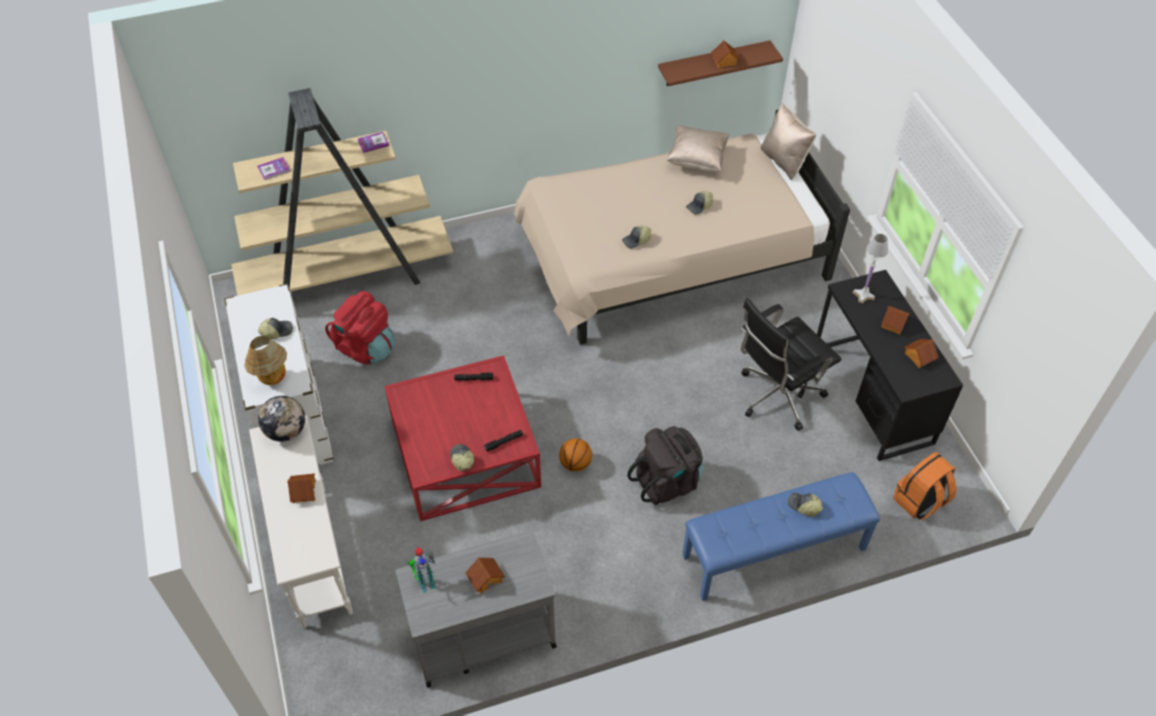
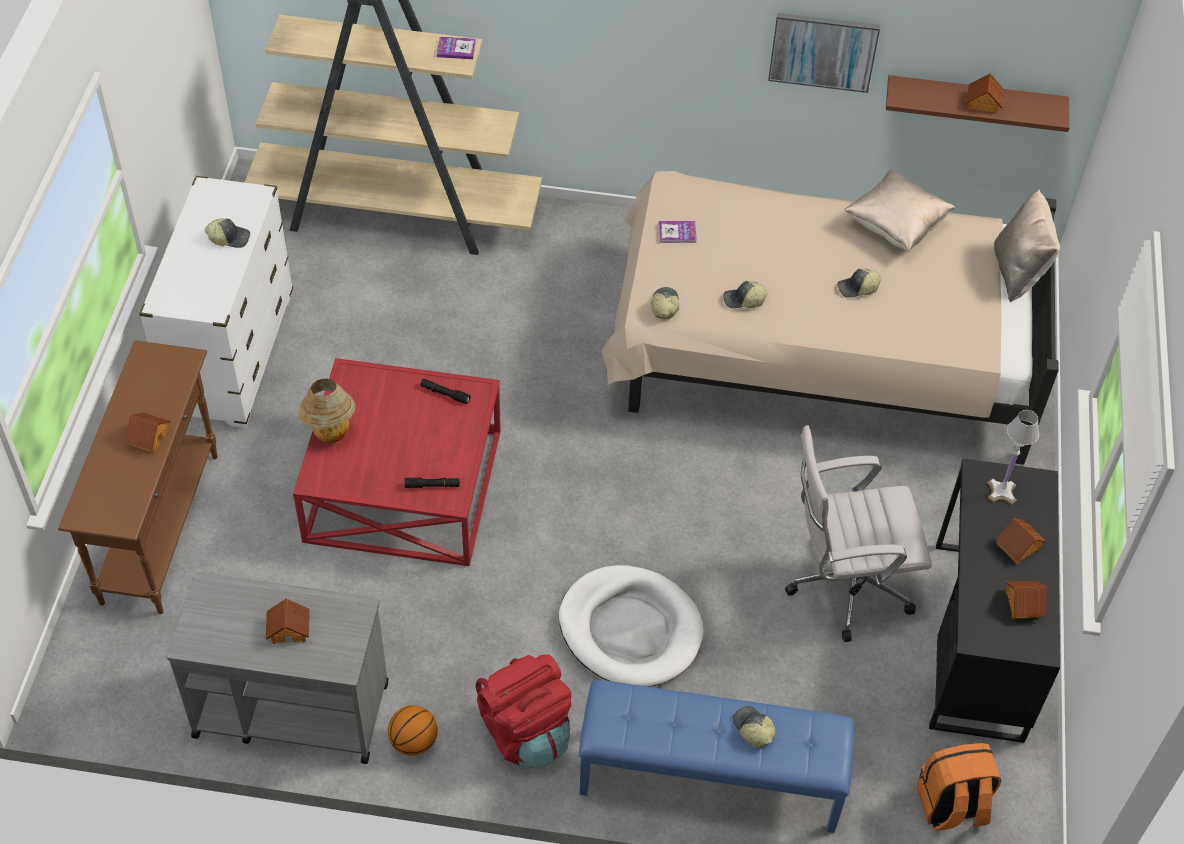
camera: 25 degrees right, 0 degrees up
table lamp [244,336,287,385] -> table lamp moved to [298,379,355,443]
white console table [249,415,353,628] -> brown console table [58,340,218,614]
book [258,157,290,180] -> book moved to [659,221,697,243]
globe [258,396,305,442] -> none
red backpack [325,291,395,364] -> red backpack moved to [476,654,571,768]
toy robot [408,546,436,593] -> none
cap [450,444,474,472] -> cap moved to [651,287,679,319]
basketball [559,439,592,472] -> basketball moved to [388,705,438,756]
black backpack [627,426,703,505] -> white dog bed [559,565,704,687]
black office chair [741,298,841,431] -> white office chair [785,425,932,642]
none -> picture [768,13,880,93]

